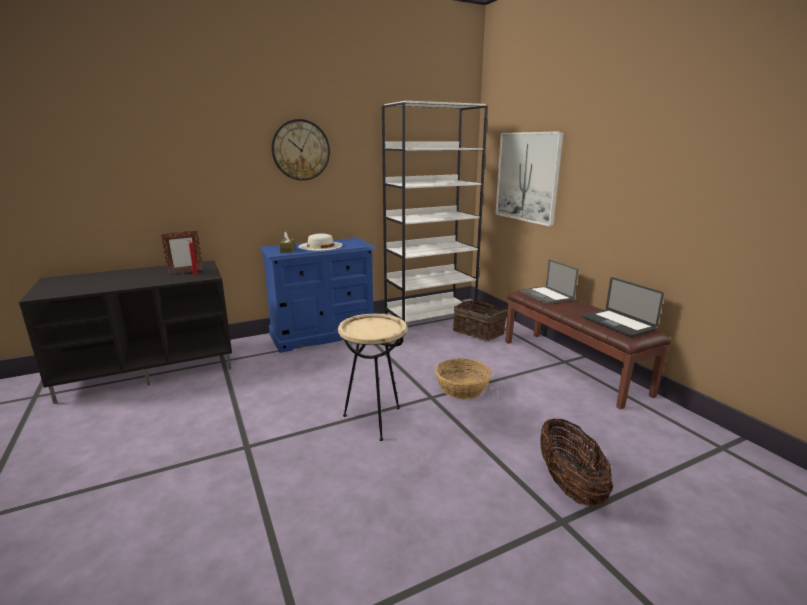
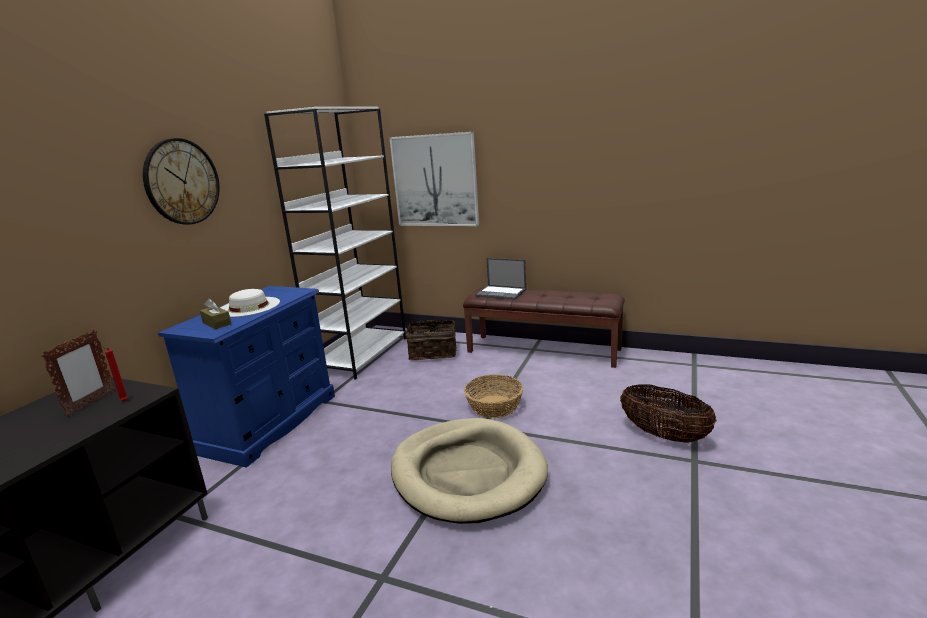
camera: 40 degrees left, 0 degrees up
beige side table [338,314,407,441] -> beige dog bed [391,418,548,524]
laptop [582,277,664,337] -> none

